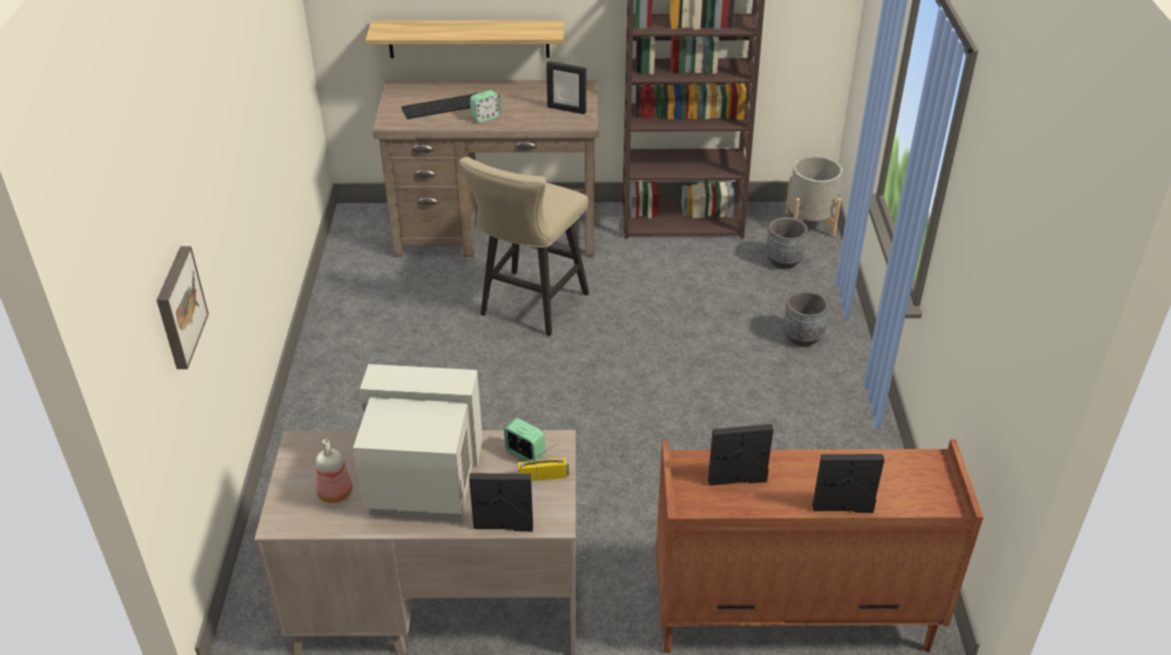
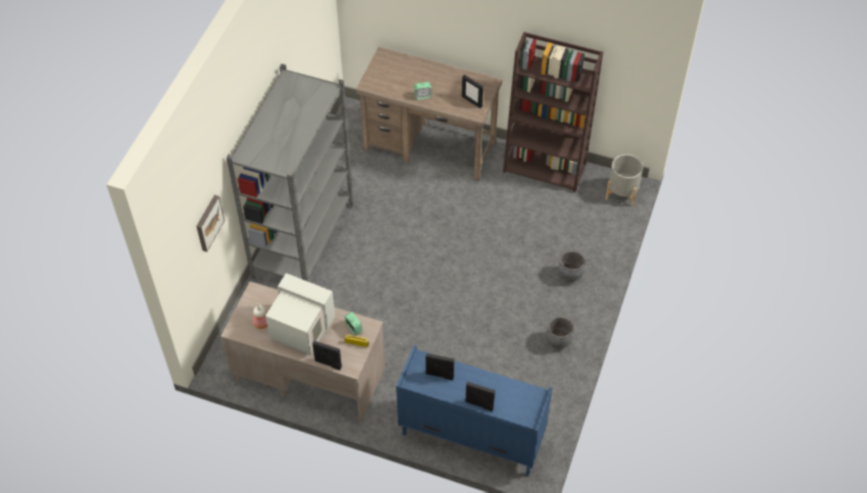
camera: 20 degrees right, 15 degrees up
shelf [365,20,564,58] -> none
keyboard [402,93,478,119] -> none
beige stool [459,157,589,336] -> none
brown cabinet [656,439,984,653] -> blue cabinet [396,345,553,476]
grey planter [766,217,808,269] -> grey planter moved to [546,316,574,349]
none -> grey bookcase [226,64,354,282]

